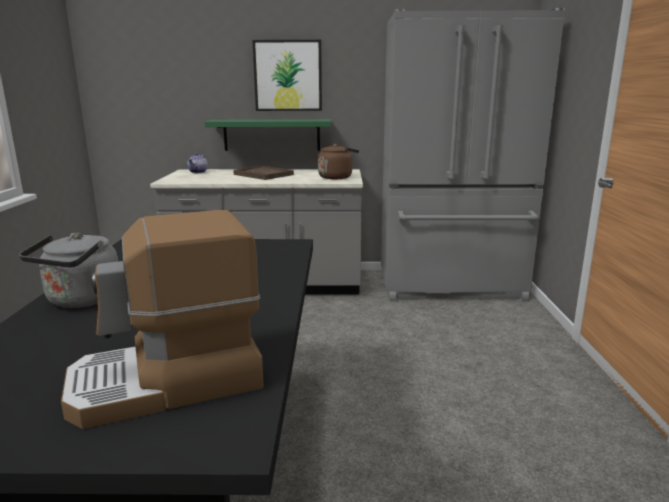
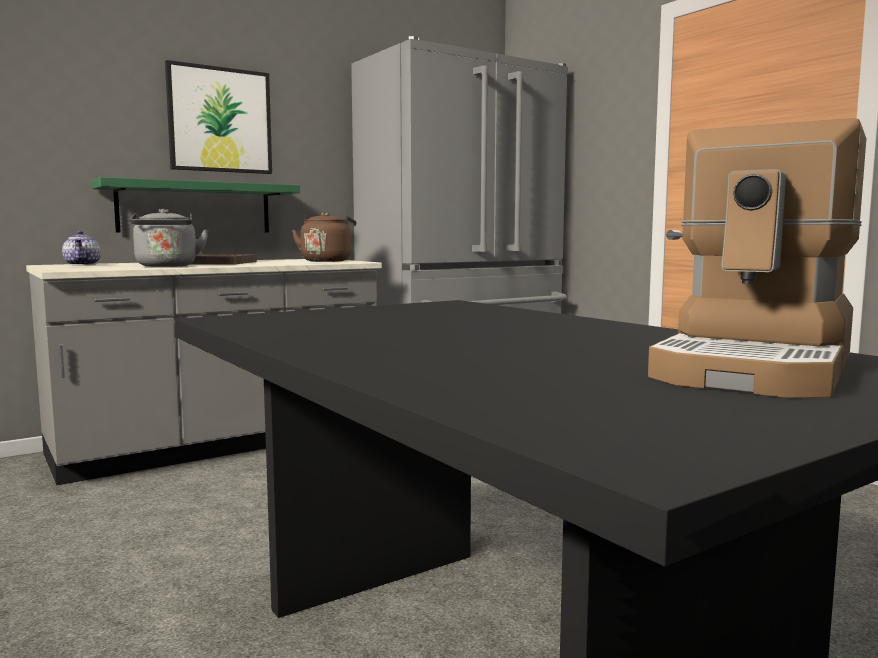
camera: 35 degrees left, 10 degrees down
grey kettle [19,233,118,308] -> grey kettle moved to [130,209,209,267]

